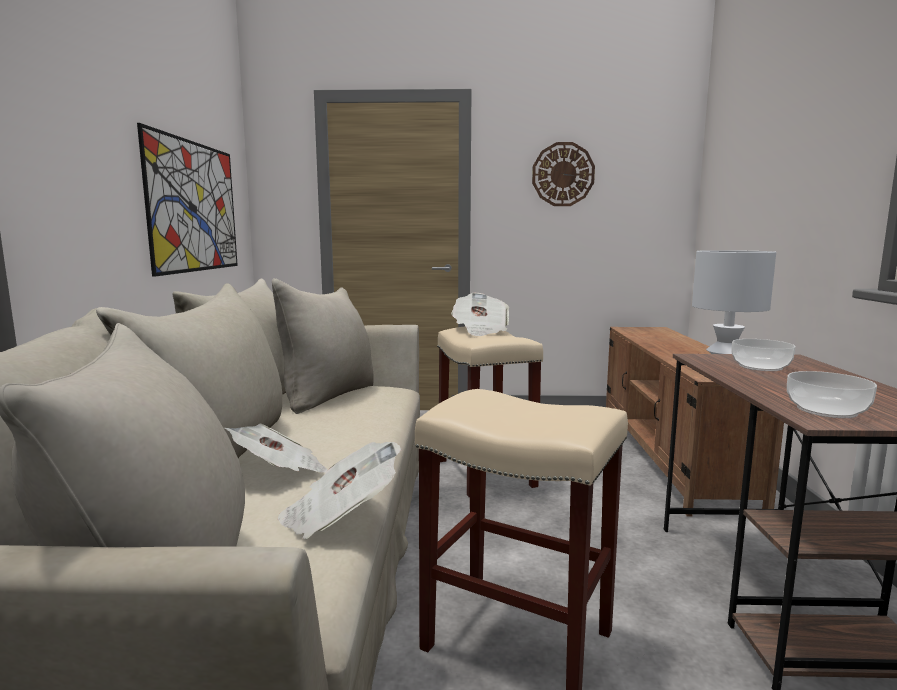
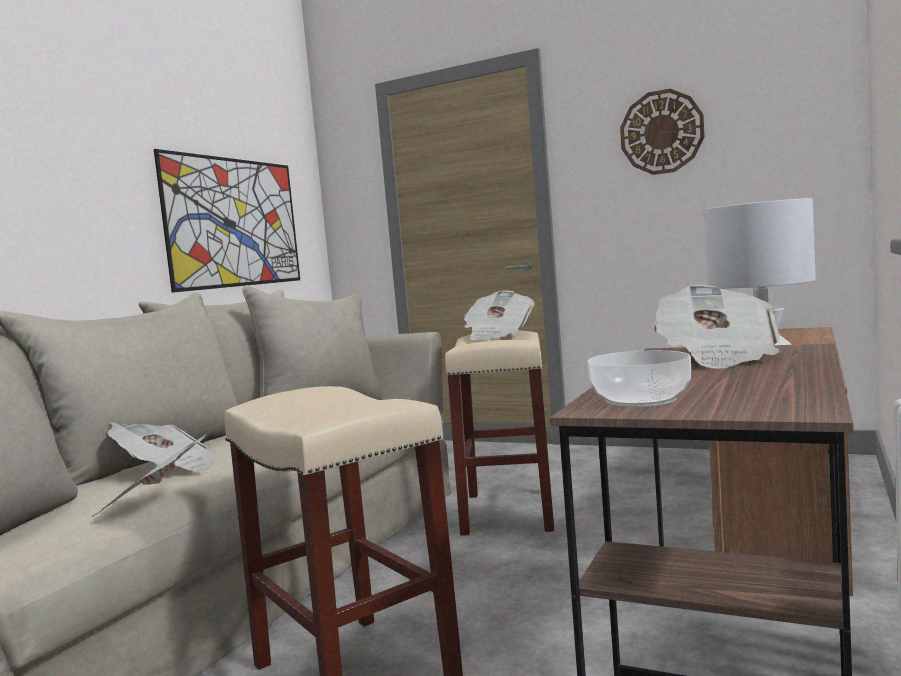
camera: 25 degrees right, 5 degrees down
bowl [732,339,796,371] -> newspaper [653,285,780,368]

